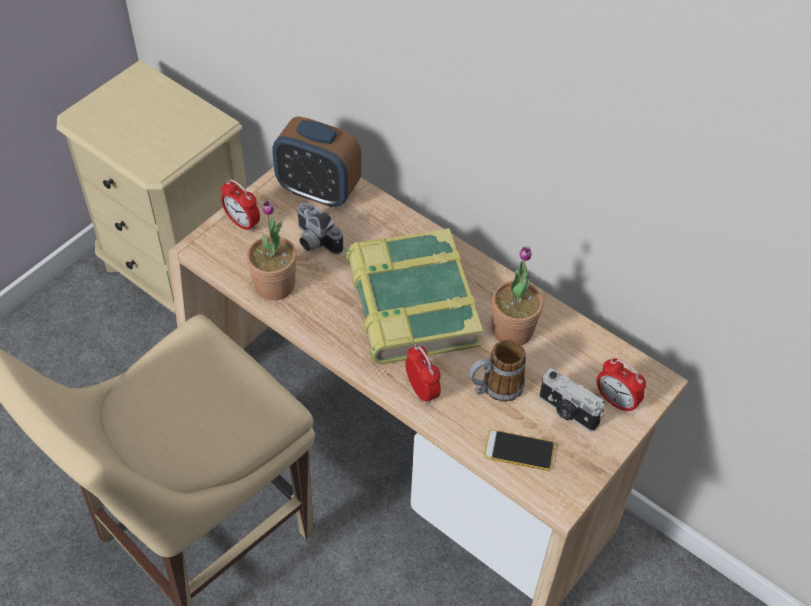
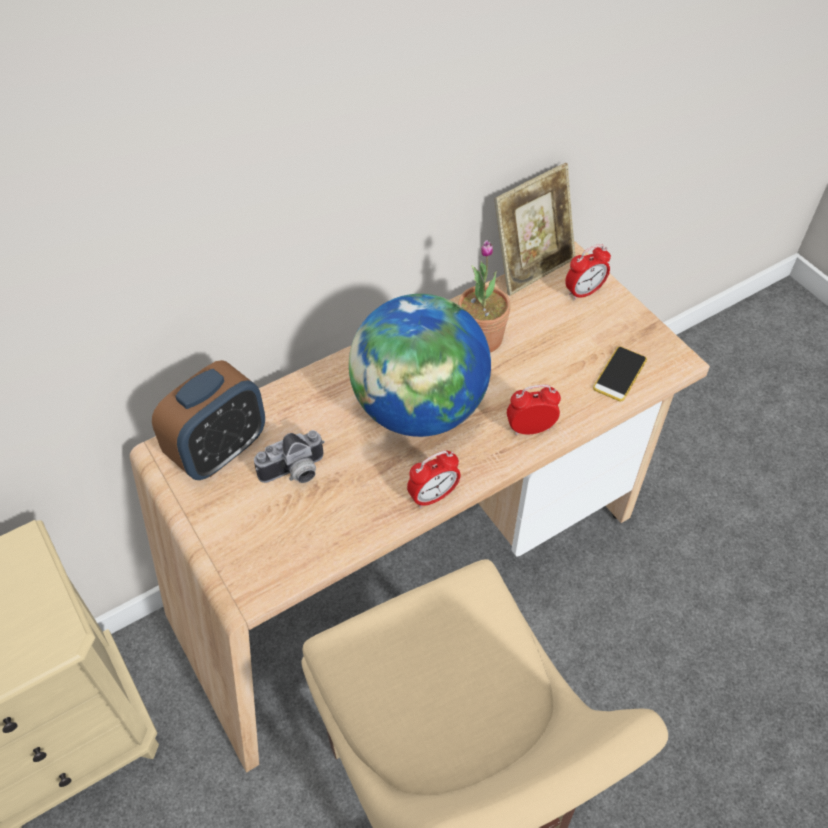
camera: 70 degrees left, 0 degrees up
alarm clock [221,179,260,233] -> alarm clock moved to [407,450,461,508]
potted plant [247,200,297,300] -> none
book [345,228,483,365] -> globe [349,294,491,437]
mug [469,339,526,402] -> none
camera [539,368,605,432] -> none
none -> picture frame [494,163,575,296]

